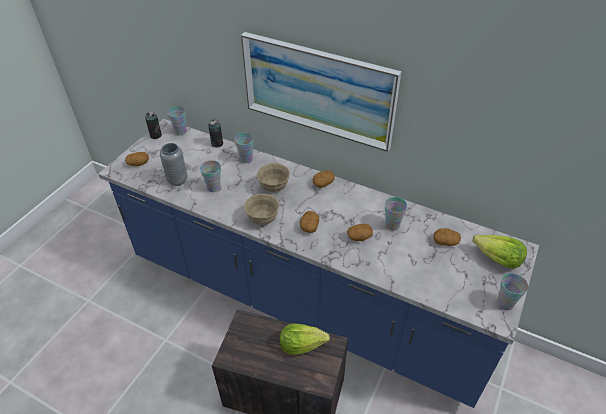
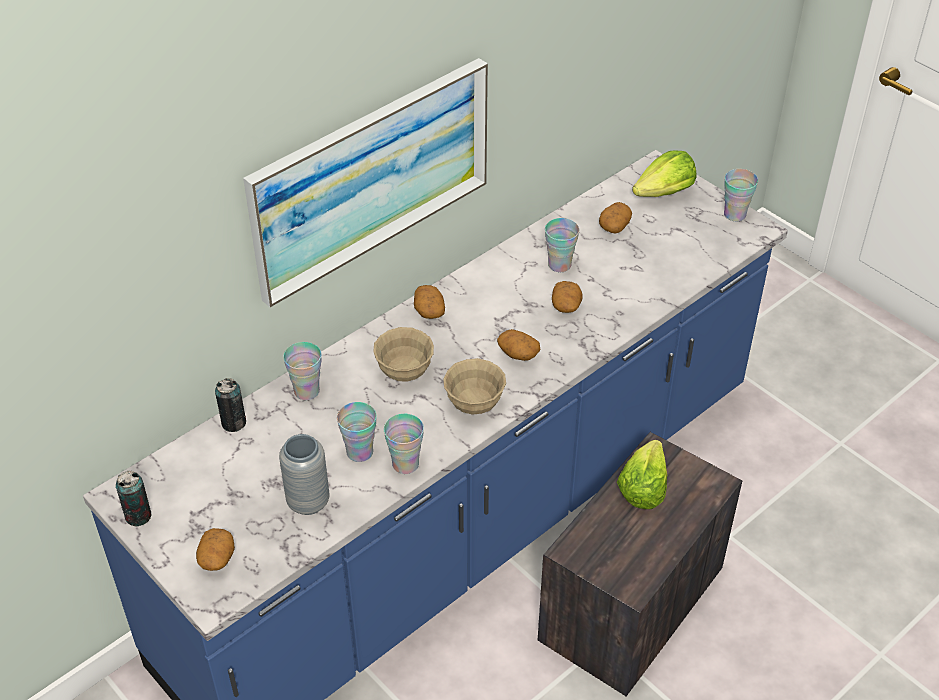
camera: 70 degrees left, 0 degrees up
cup [167,106,187,135] -> cup moved to [384,414,424,474]

